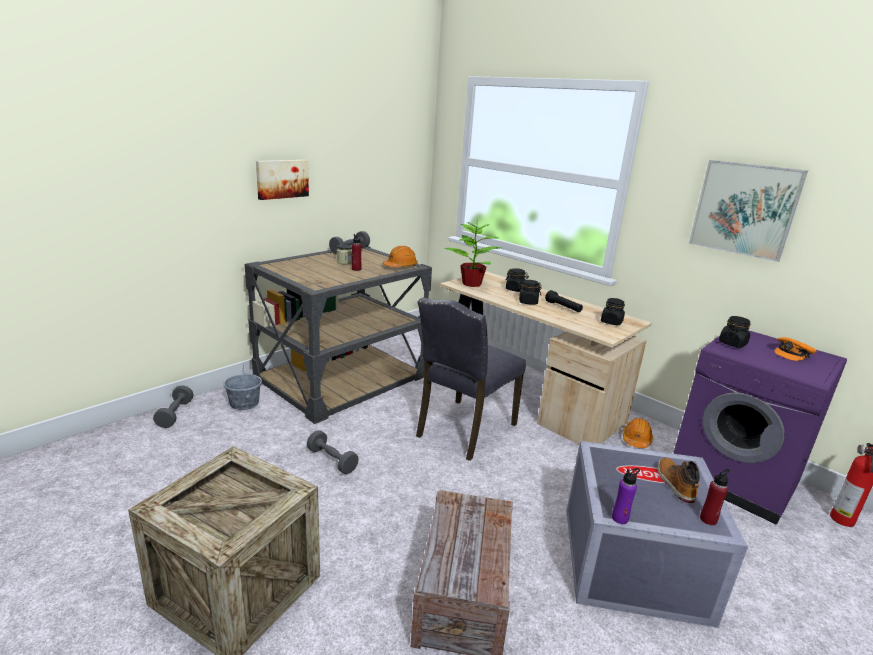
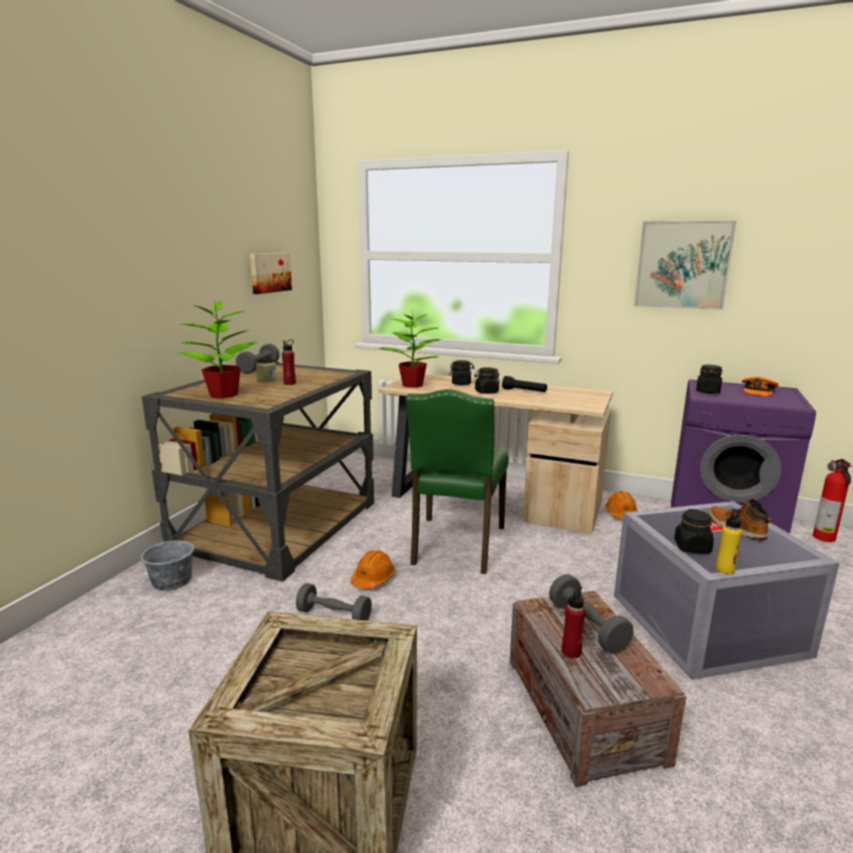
camera: 20 degrees left, 5 degrees down
grey dumbbell [153,385,194,428] -> grey dumbbell moved to [549,574,634,653]
picture [256,160,309,200] -> picture moved to [250,253,292,294]
orange hard hat [383,246,418,267] -> orange hard hat moved to [351,550,395,589]
grey chair [416,297,526,461] -> green chair [406,389,509,574]
black jar [601,298,625,325] -> black jar moved to [674,509,714,554]
purple bottle [612,468,640,524] -> yellow bottle [716,510,742,575]
red bottle [700,469,730,525] -> red bottle moved to [562,586,586,658]
none -> potted plant [179,300,258,398]

